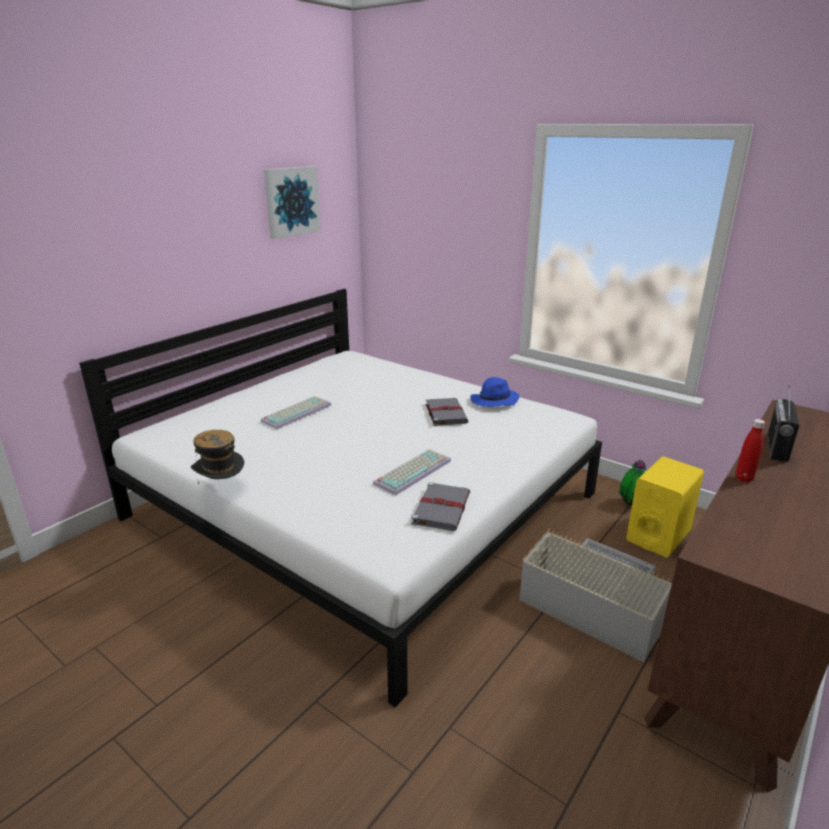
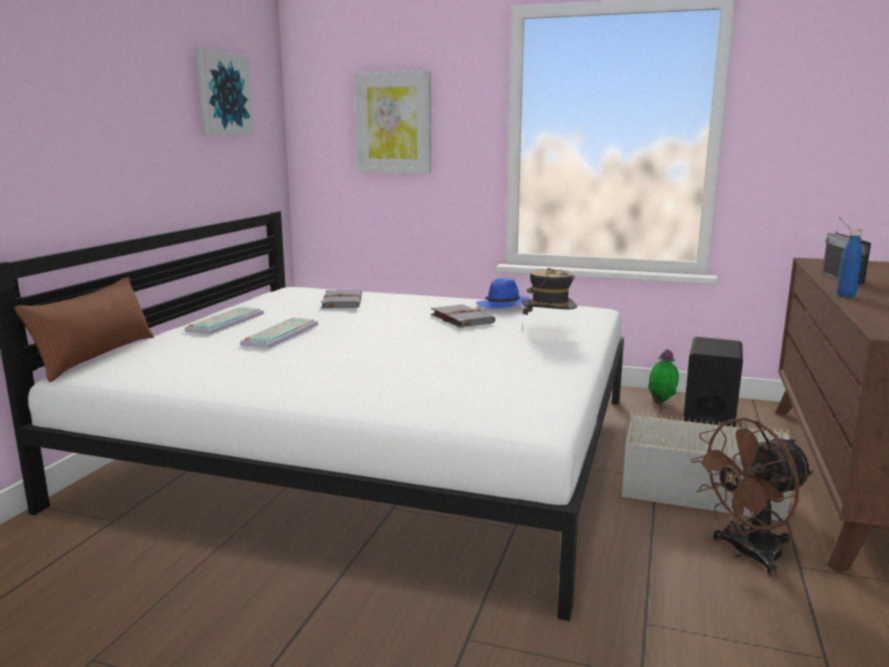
camera: 20 degrees left, 10 degrees down
hat [191,430,244,484] -> hat moved to [522,268,577,329]
keyboard [373,449,451,495] -> keyboard moved to [185,307,264,335]
grey book [411,482,470,531] -> grey book moved to [321,290,362,309]
yellow speaker [626,456,704,557] -> black speaker [684,337,743,427]
red bottle [736,419,765,482] -> blue bottle [837,229,862,297]
none -> brown pillow [14,277,154,382]
none -> picture [354,71,431,174]
none -> brown fan [691,418,814,576]

